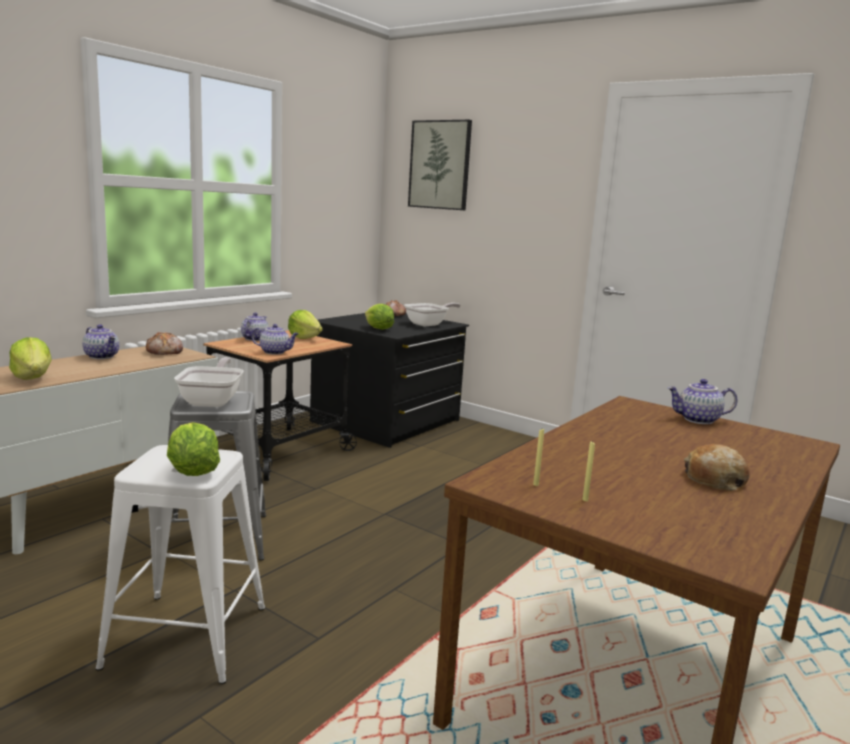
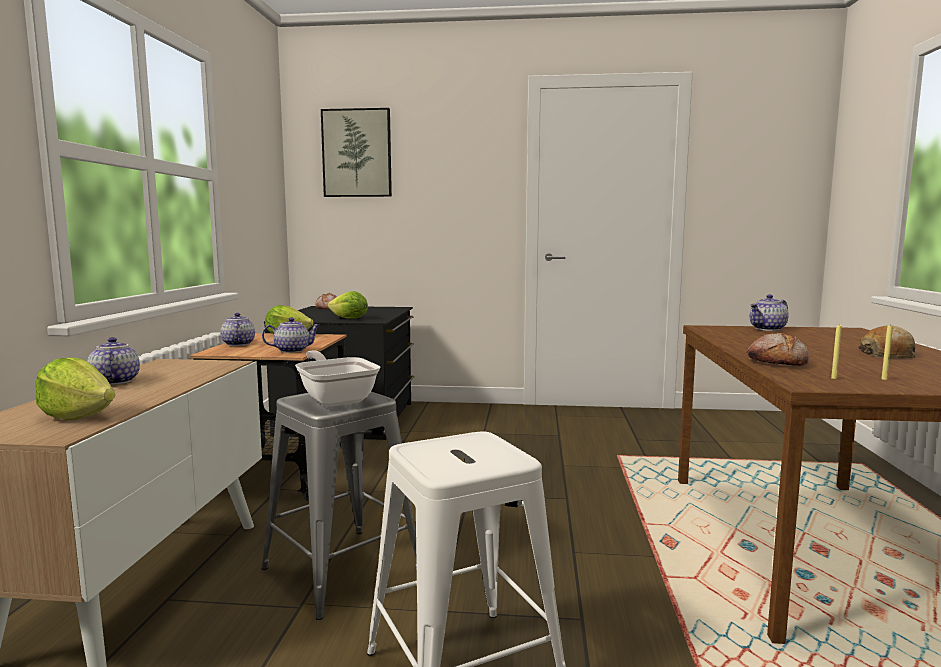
camera: 30 degrees left, 5 degrees down
teapot [82,324,119,359] -> teapot turned 120 degrees counterclockwise [87,337,140,385]
bread [146,332,183,355] -> bread moved to [746,333,810,366]
lettuce [167,422,220,476] -> none
frying pan [404,303,461,327] -> none

